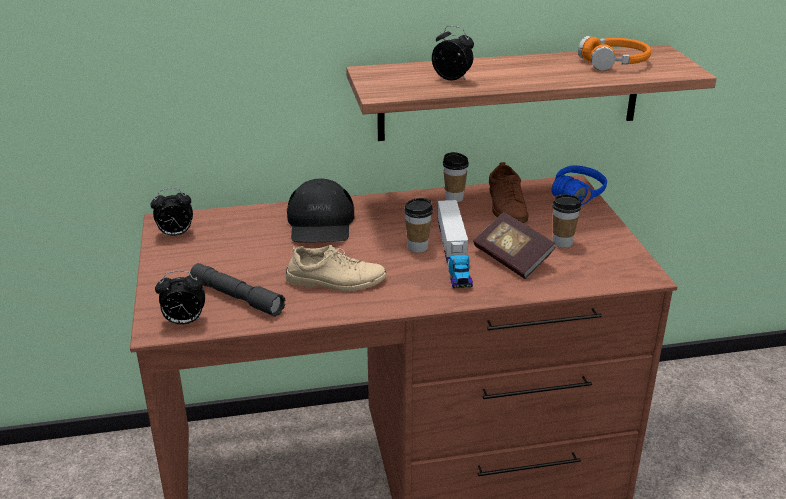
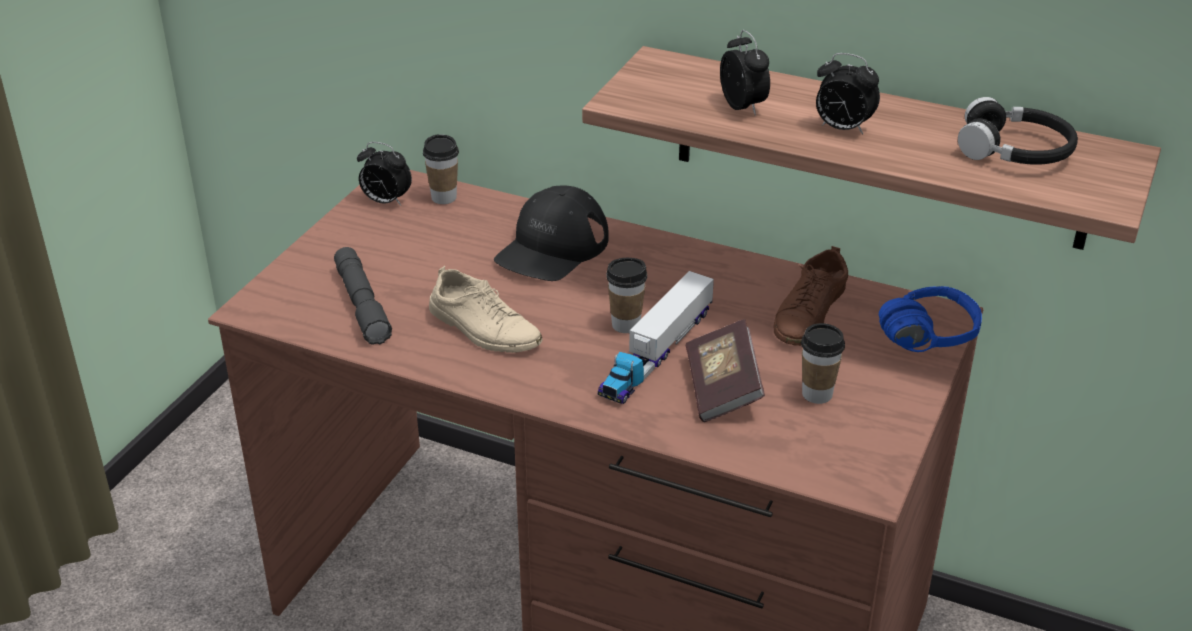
camera: 35 degrees right, 5 degrees up
alarm clock [155,271,205,325] -> alarm clock moved to [816,53,880,134]
cup [443,152,469,202] -> cup moved to [423,134,459,204]
orange headphones [578,36,651,71] -> black headphones [958,97,1078,165]

